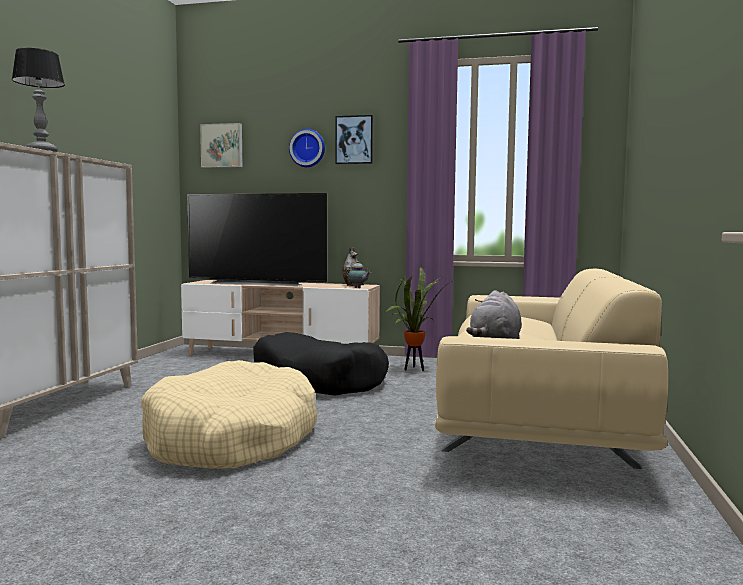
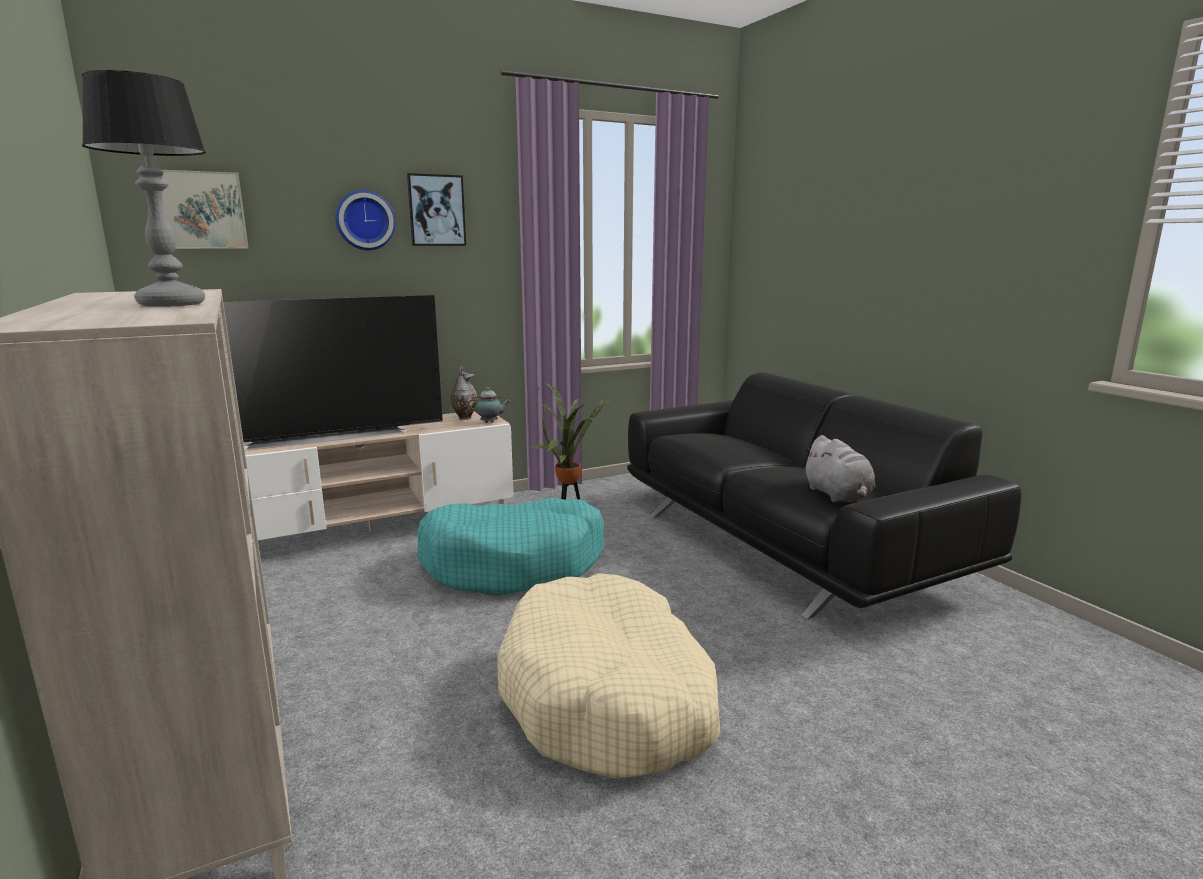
camera: 40 degrees left, 10 degrees up
black dog bed [253,332,389,396] -> turquoise dog bed [417,498,605,596]
beige sofa [435,269,668,469] -> black sofa [627,372,1021,619]

